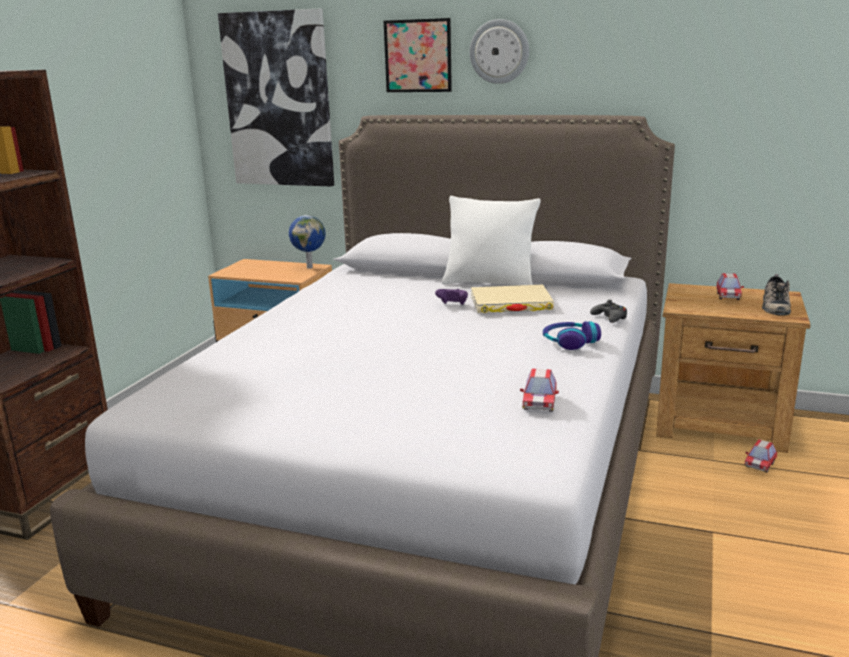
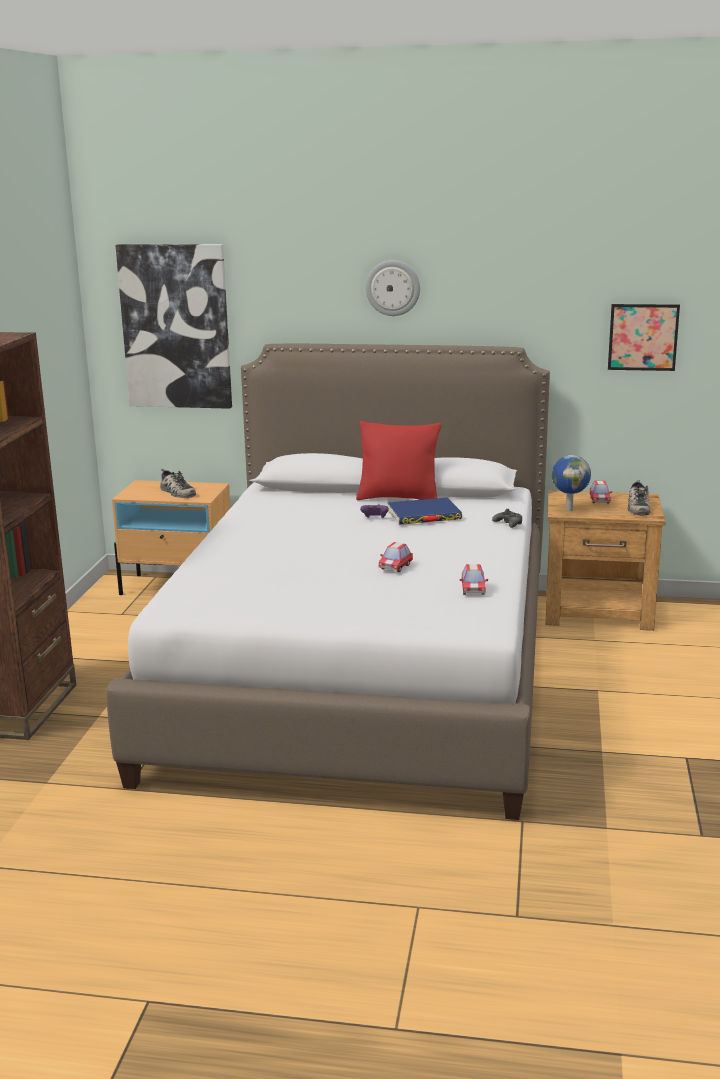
camera: 10 degrees left, 0 degrees up
globe [289,215,326,269] -> globe moved to [552,455,591,511]
picture [384,18,452,92] -> picture moved to [608,304,680,371]
white pillow [442,196,541,286] -> red pillow [356,421,441,500]
beige book [471,285,554,313] -> blue book [387,497,462,525]
headphones [543,321,601,350] -> none
toy car [744,439,777,473] -> toy car moved to [378,542,413,572]
none -> shoe [160,469,196,498]

